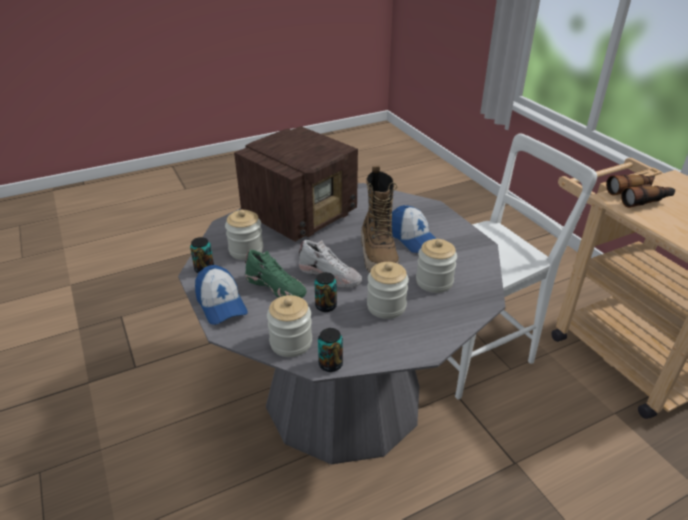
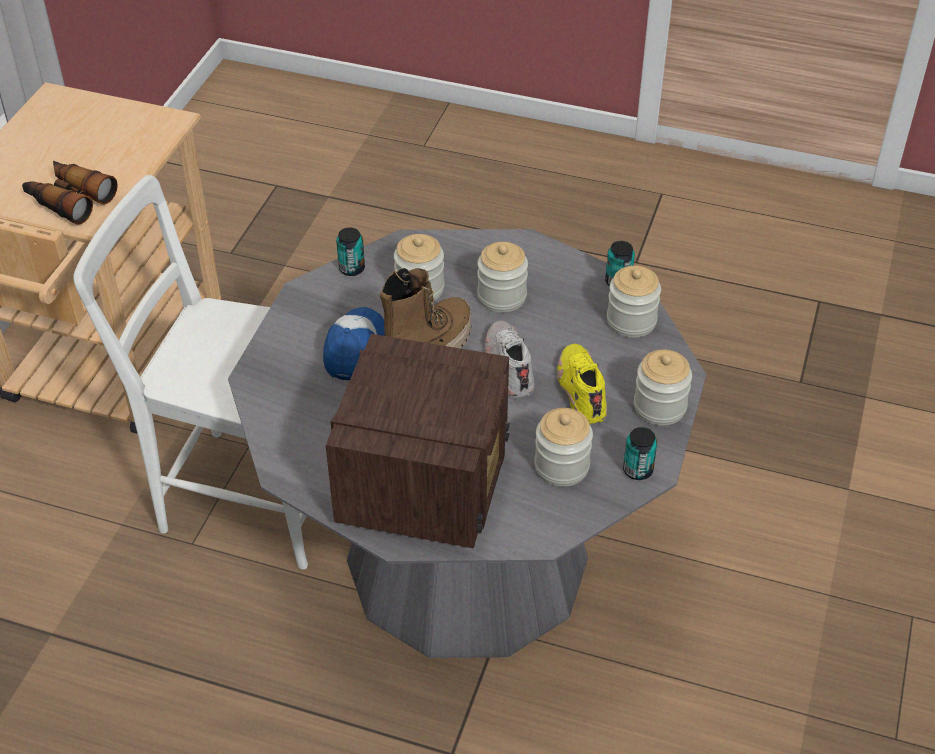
camera: 135 degrees left, 10 degrees up
cap [195,265,248,325] -> jar [634,350,692,426]
radio [234,126,358,242] -> radio turned 105 degrees clockwise [326,334,510,549]
green shoe [245,250,307,298] -> yellow shoe [557,344,607,424]
can [314,272,337,312] -> can moved to [336,228,365,276]

